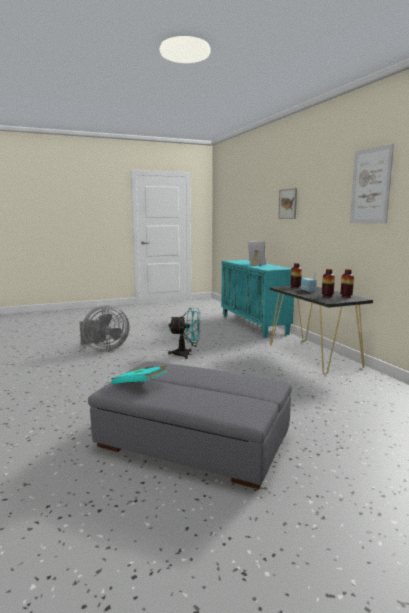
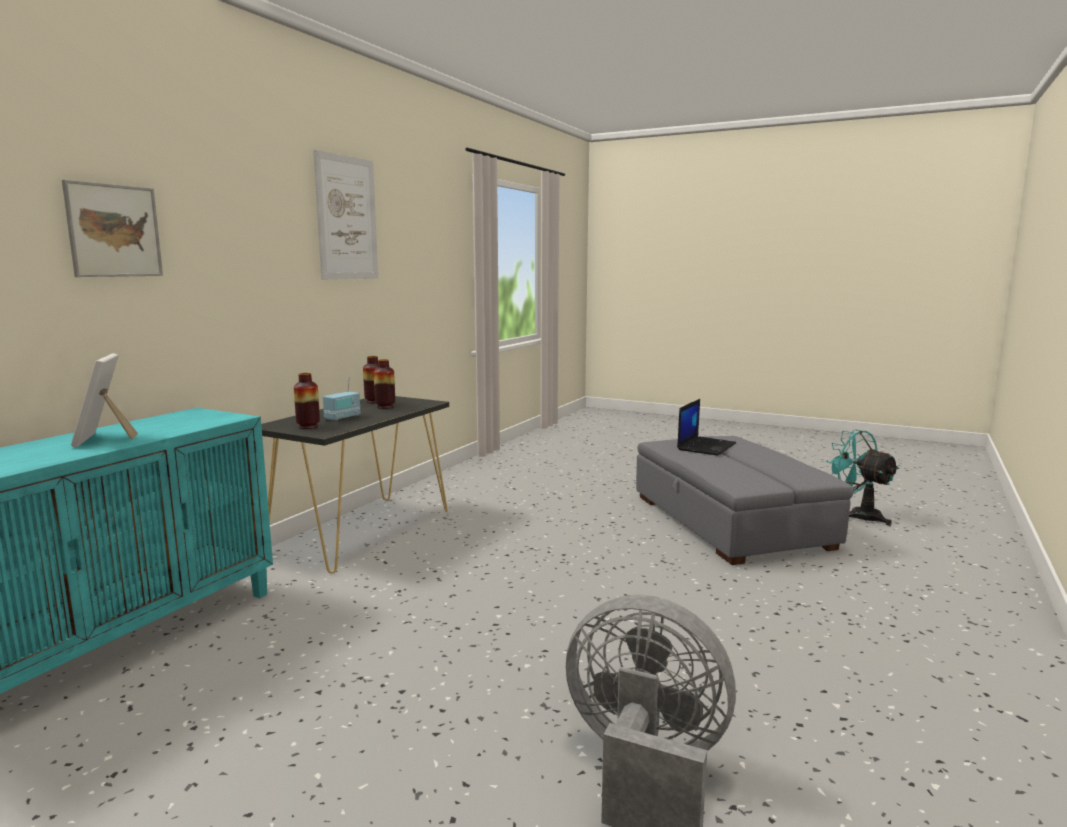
camera: 130 degrees left, 0 degrees up
turquoise book [111,365,168,384] -> none
turquoise fan [168,308,201,359] -> turquoise fan moved to [826,429,900,526]
none -> laptop [677,399,736,455]

